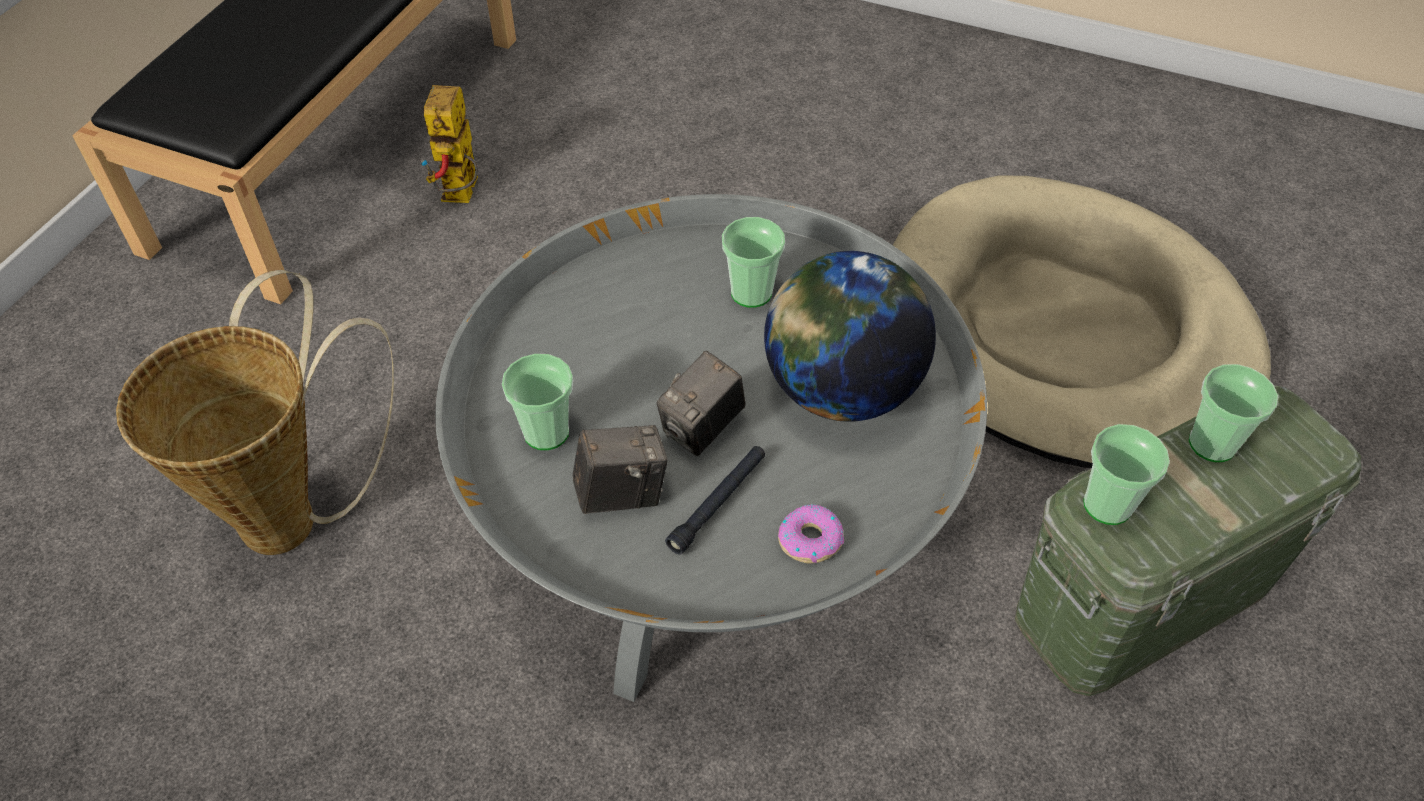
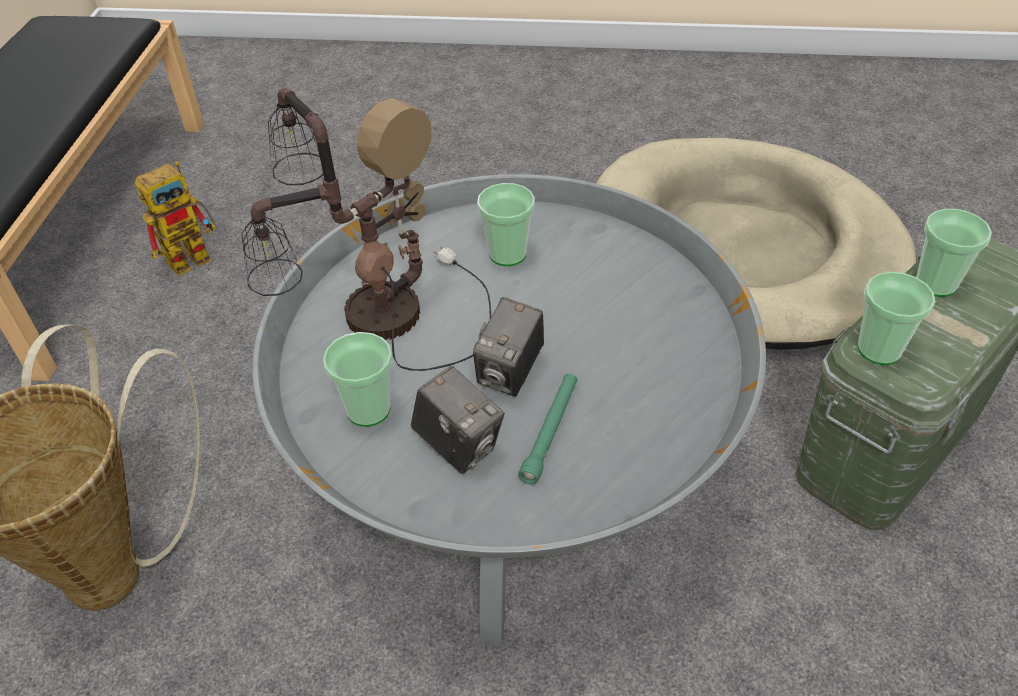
camera: 15 degrees left, 5 degrees down
toy robot [420,85,478,203] -> toy robot turned 120 degrees counterclockwise [135,161,216,276]
camera [573,425,668,514] -> camera turned 75 degrees clockwise [411,366,505,474]
black flashlight [665,446,765,555] -> green flashlight [518,373,577,484]
globe [764,251,936,422] -> none
donut [778,504,844,564] -> none
none -> table lamp [241,88,491,371]

